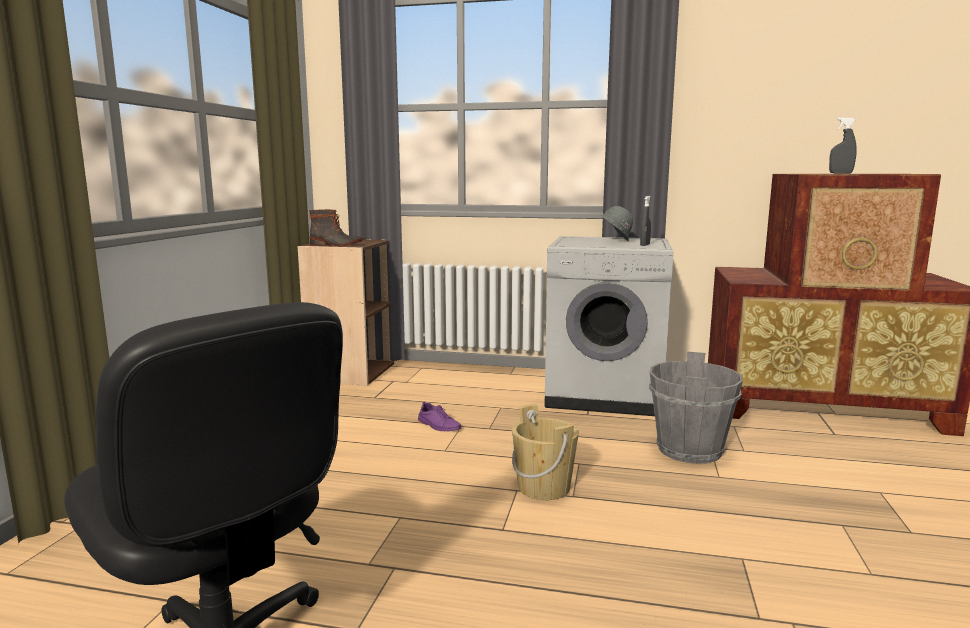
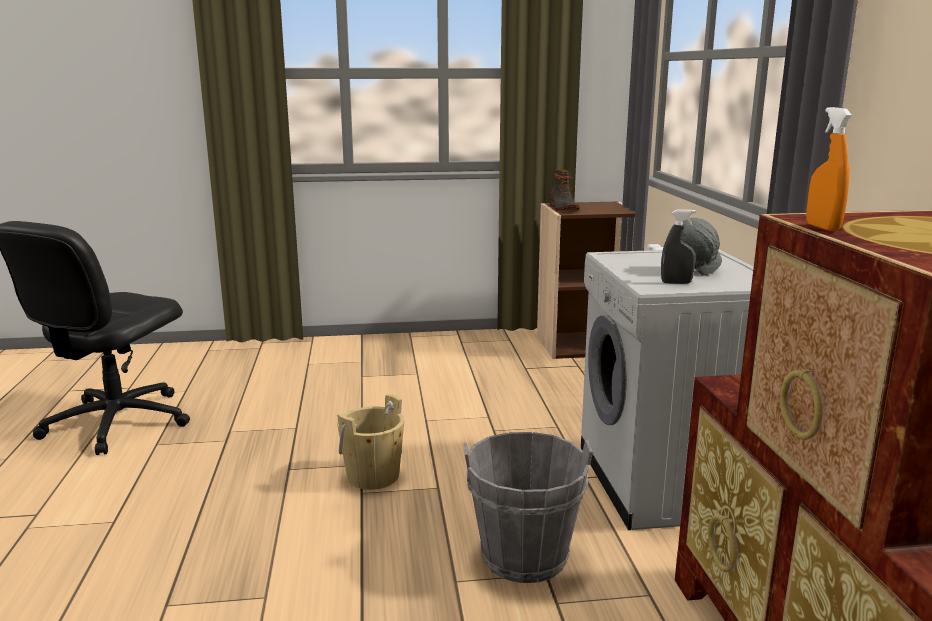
camera: 70 degrees right, 5 degrees up
purple shoe [418,402,462,432] -> none
grey spray bottle [829,117,857,173] -> orange spray bottle [807,107,852,231]

